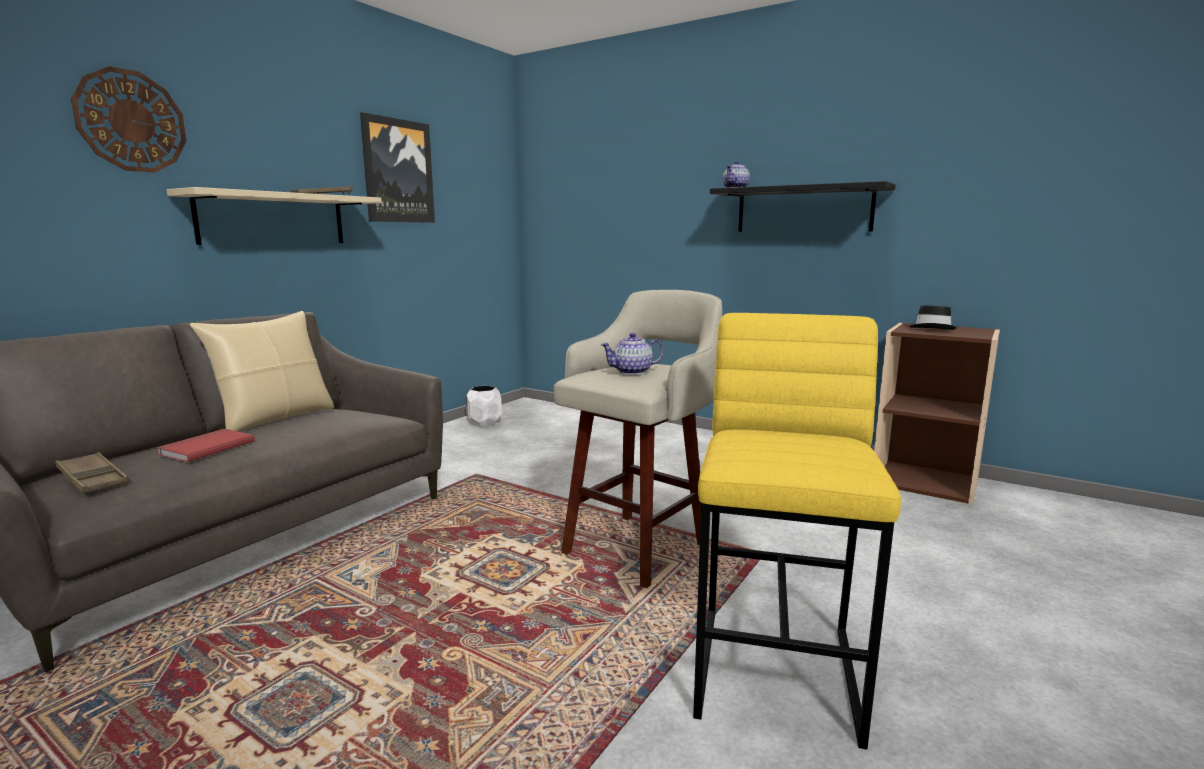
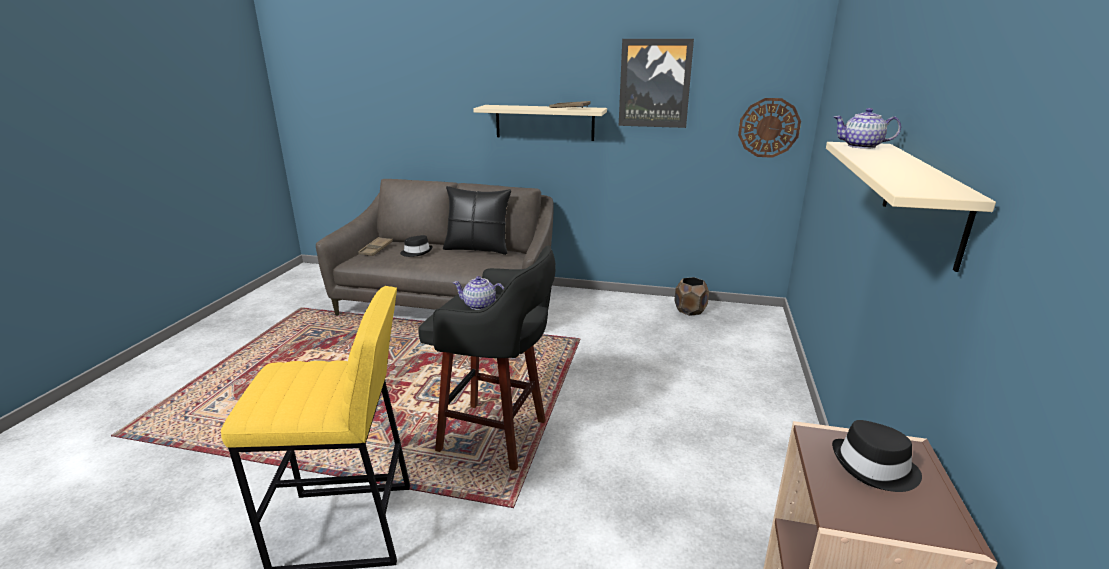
camera: 70 degrees right, 10 degrees up
wall clock [71,66,187,173] -> wall clock moved to [738,98,801,158]
red book [157,429,255,462] -> black hat [400,235,433,257]
beige pillow [190,311,334,432] -> black pillow [443,186,511,255]
white planter [466,386,502,427] -> brown planter [674,277,709,316]
beige stool [554,290,723,588] -> black stool [418,245,556,471]
teapot [600,333,664,375] -> teapot turned 45 degrees counterclockwise [453,276,504,310]
black shelf [710,181,895,232] -> beige shelf [826,142,996,272]

